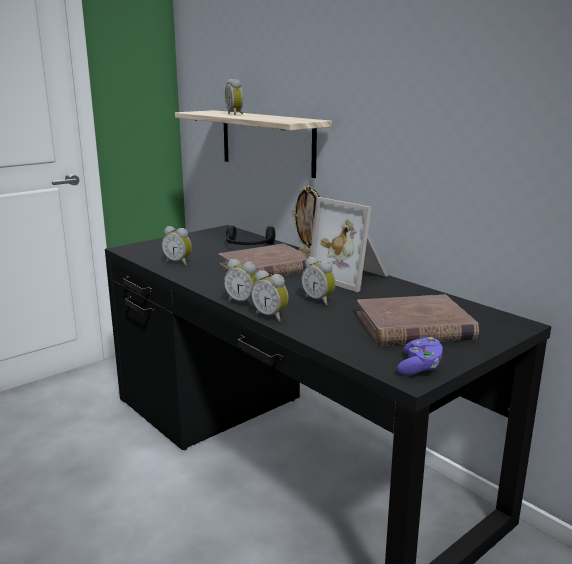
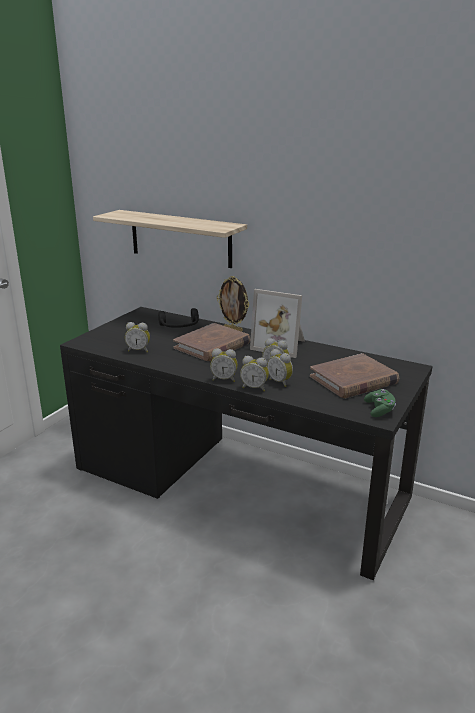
camera: 20 degrees left, 5 degrees up
alarm clock [225,79,243,115] -> alarm clock moved to [267,349,293,387]
purple game controller [397,337,443,375] -> green game controller [364,389,396,417]

